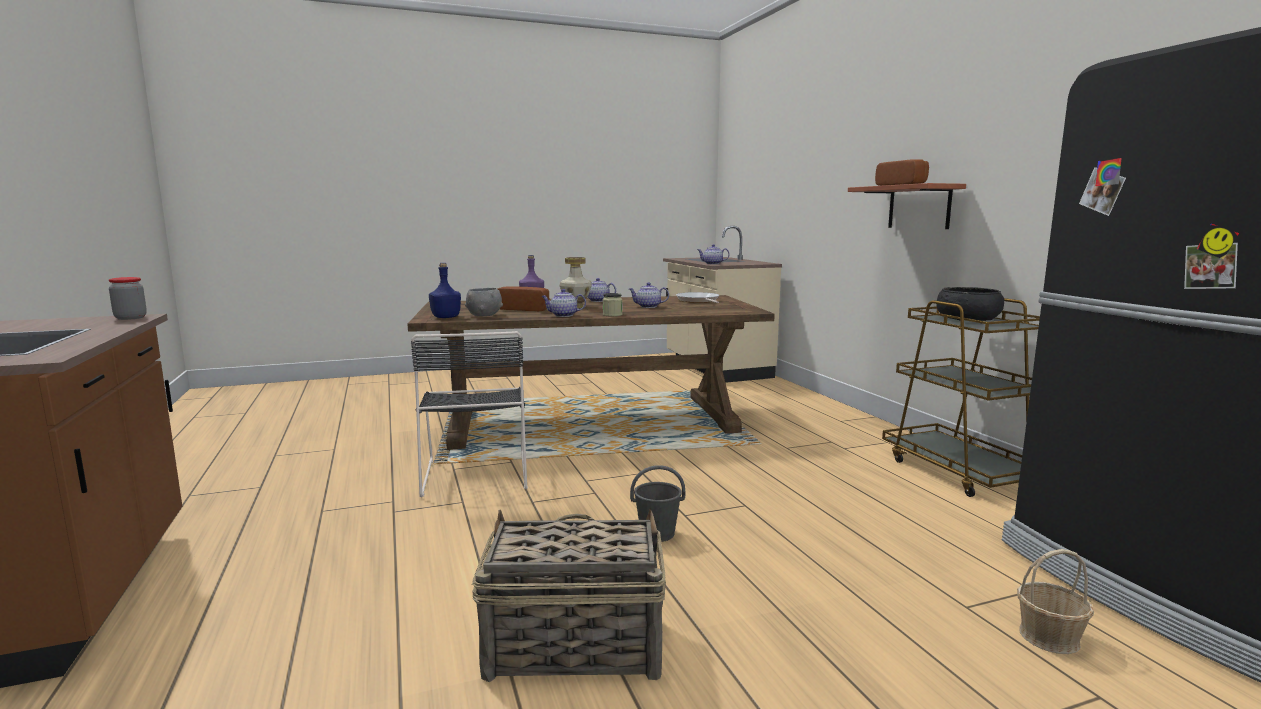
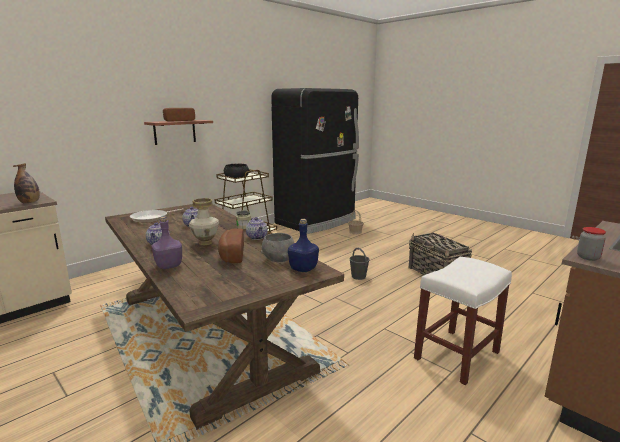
camera: 115 degrees left, 5 degrees up
black chair [411,331,528,497] -> none
teapot [697,244,730,264] -> bottle [13,163,40,204]
none -> white stool [414,257,512,385]

